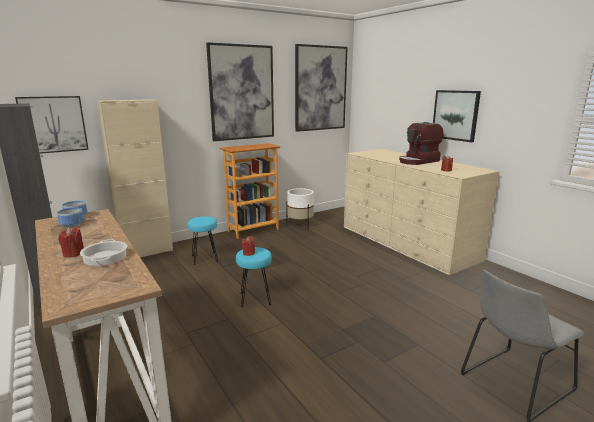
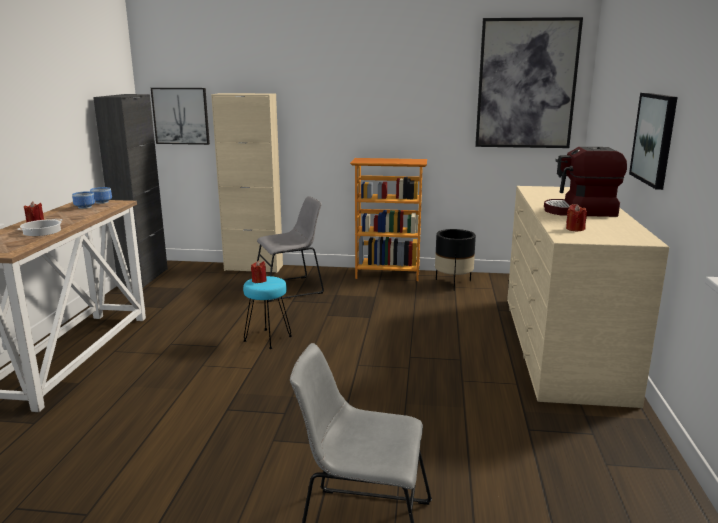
camera: 40 degrees right, 0 degrees up
turquoise stool [187,216,218,265] -> grey chair [257,196,324,302]
picture [206,42,274,141] -> none
white planter [286,188,314,224] -> black planter [435,229,476,289]

